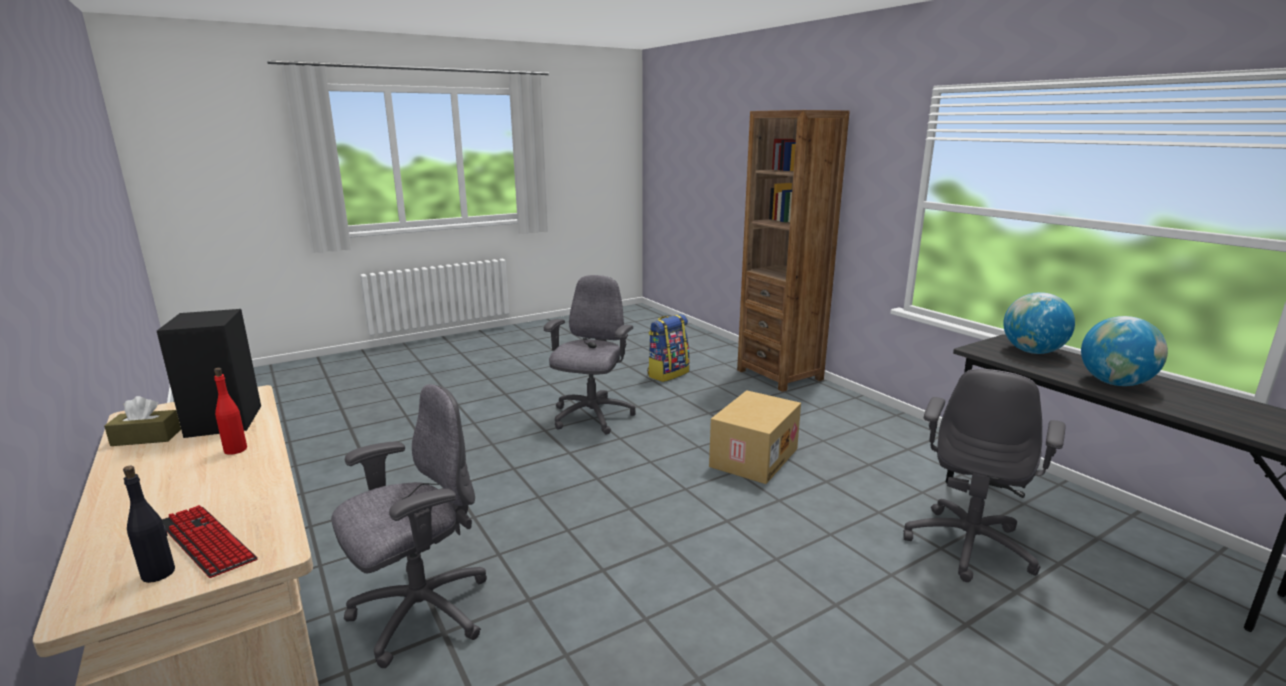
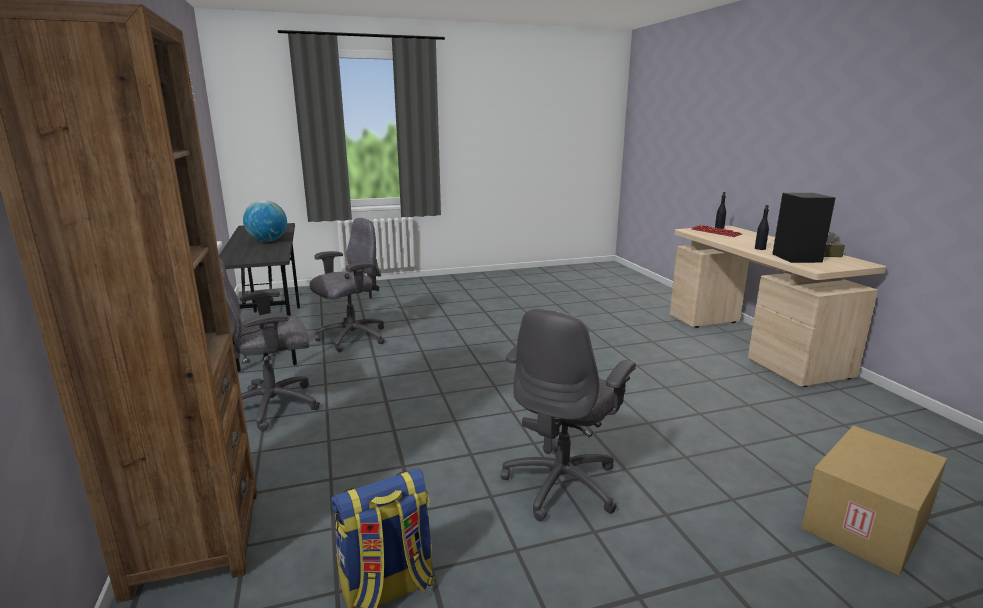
camera: 165 degrees left, 0 degrees up
red bottle [214,368,247,455] -> black bottle [755,205,769,250]
grey office chair [331,384,487,668] -> grey office chair moved to [219,258,320,431]
cardboard box [709,390,801,484] -> cardboard box moved to [801,426,947,576]
globe [1003,292,1075,354] -> none

